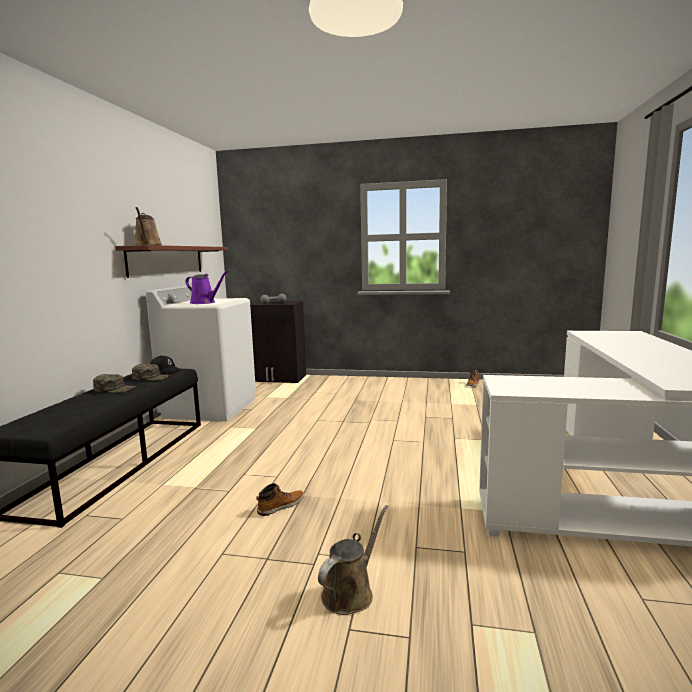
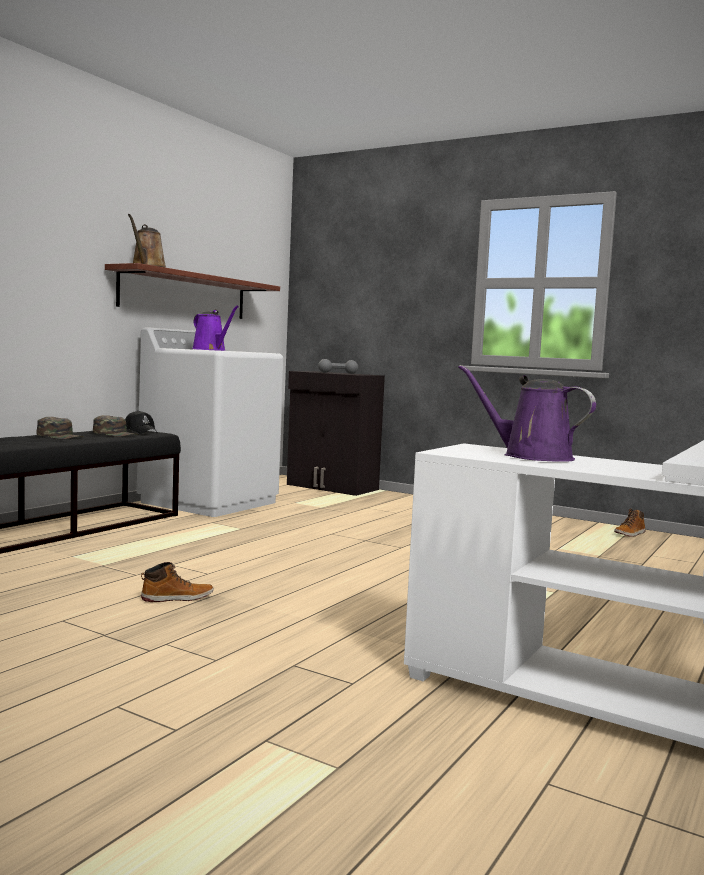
camera: 20 degrees right, 5 degrees down
brown watering can [318,505,388,615] -> none
none -> purple watering can [458,365,596,462]

